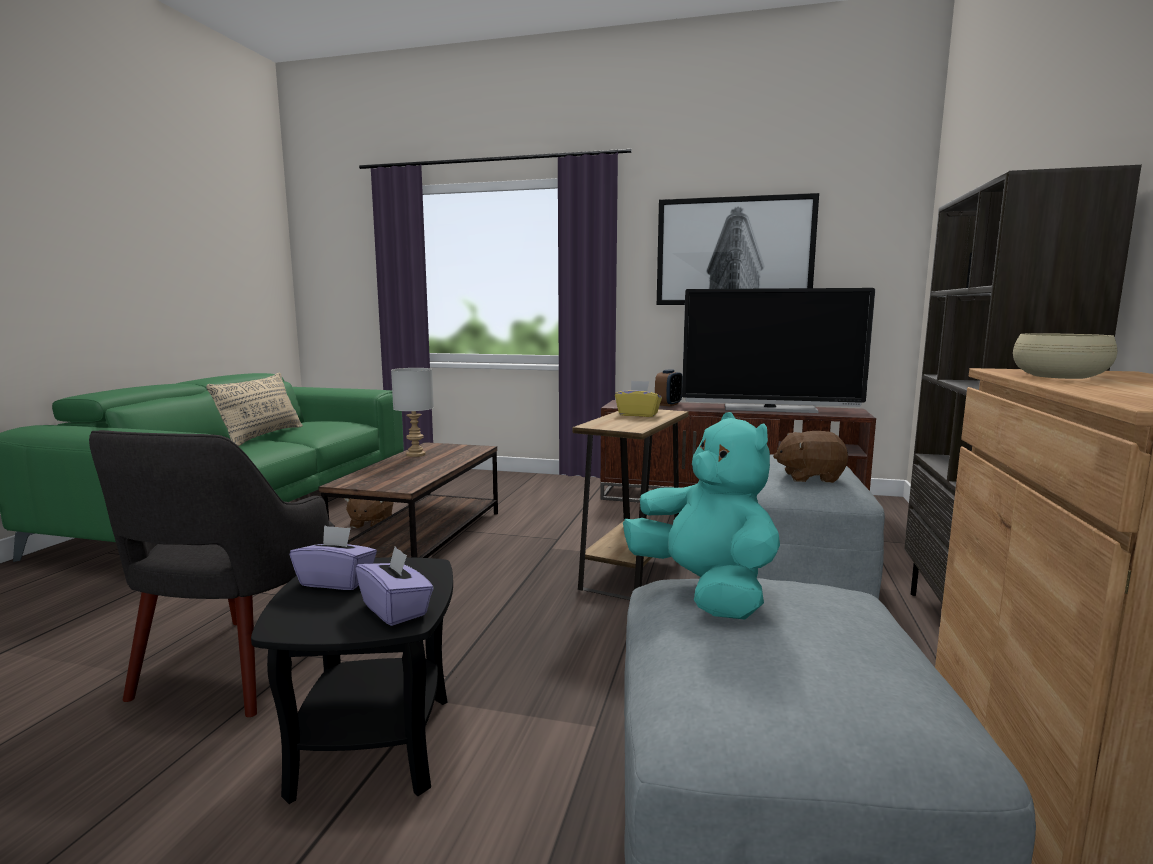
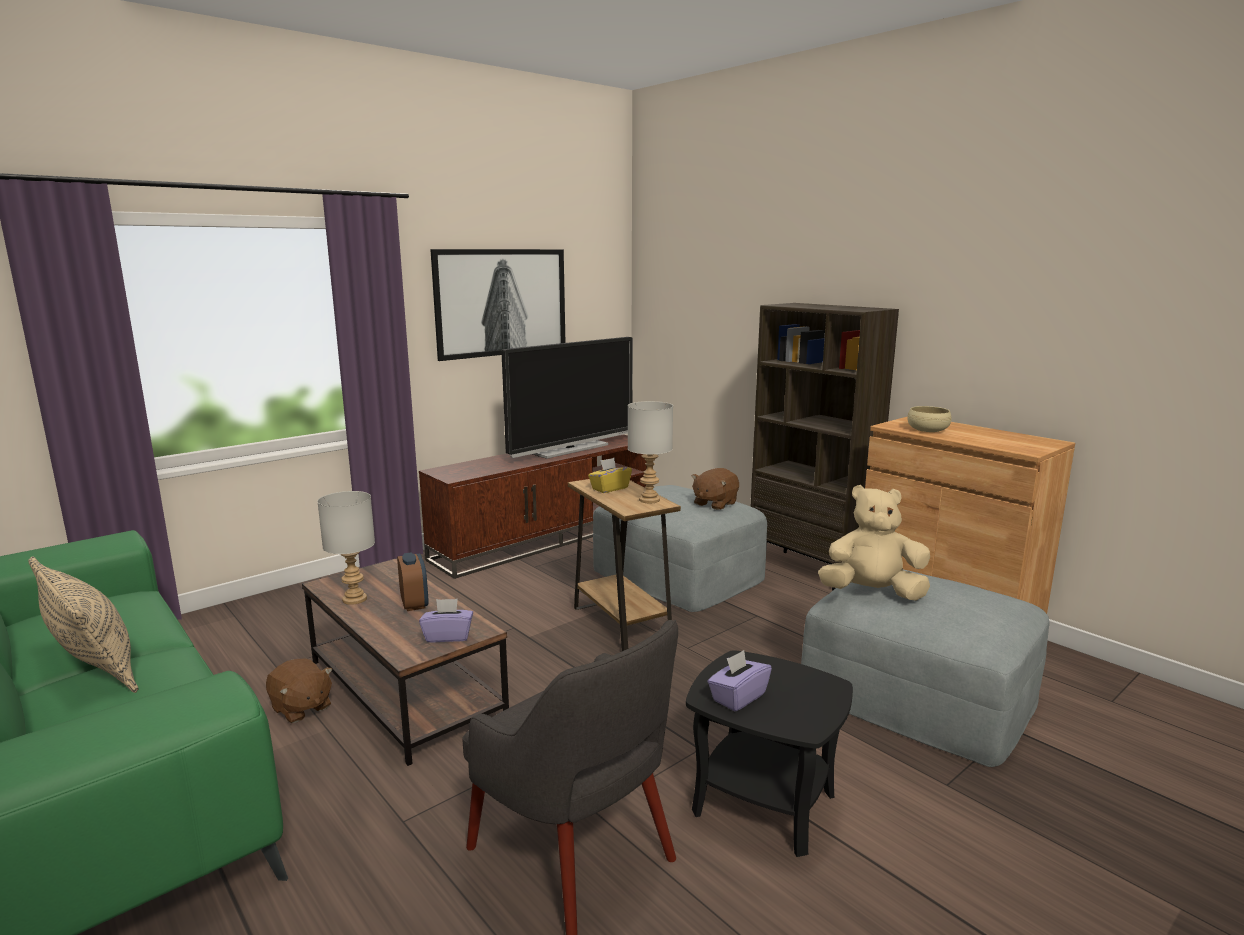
camera: 55 degrees left, 5 degrees up
purple tissue box [356,546,434,626] -> purple tissue box moved to [419,599,473,643]
turquoise plush toy [623,412,780,620] -> beige plush toy [818,485,930,601]
alarm clock [655,369,683,406] -> alarm clock moved to [397,553,429,611]
none -> grey table lamp [628,401,673,503]

